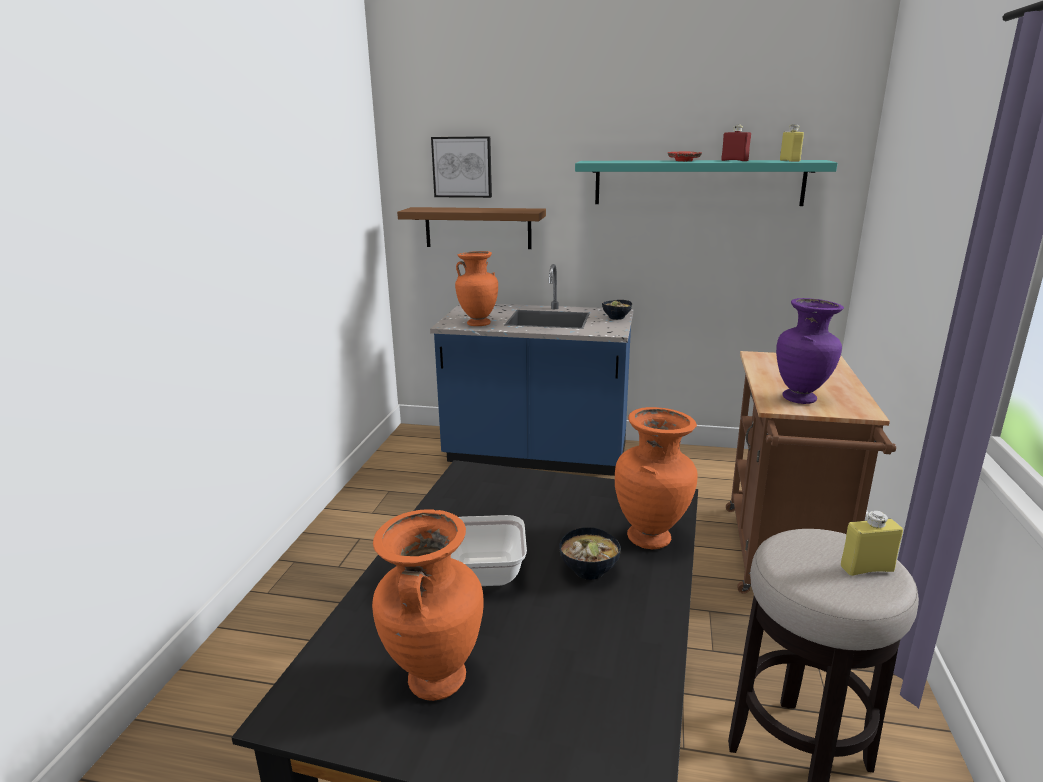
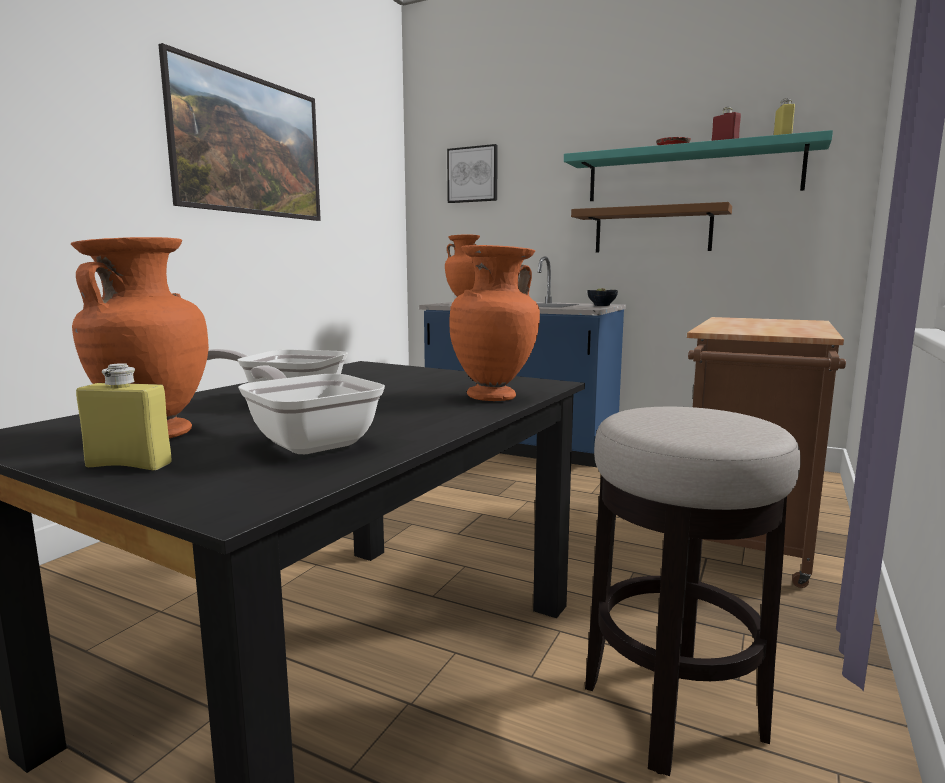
camera: 15 degrees right, 10 degrees down
brown shelf [397,207,546,249] -> brown shelf moved to [571,202,732,253]
bowl [559,527,621,580] -> none
purple vase [776,298,844,404] -> none
yellow bottle [841,511,903,576] -> yellow bottle moved to [76,363,172,470]
none -> picture [158,43,321,221]
none -> frying pan [238,365,385,454]

